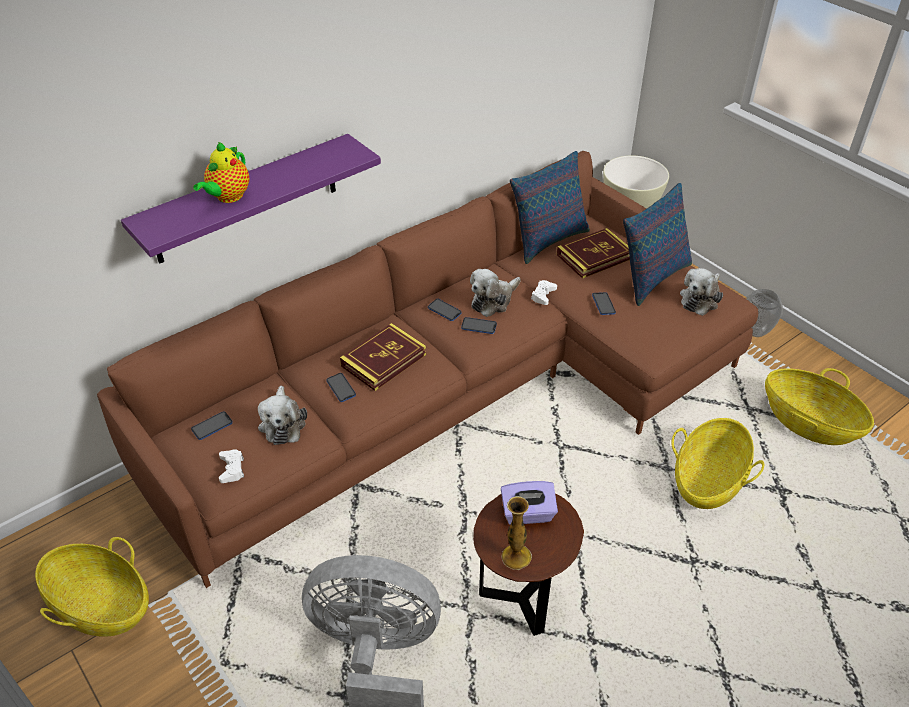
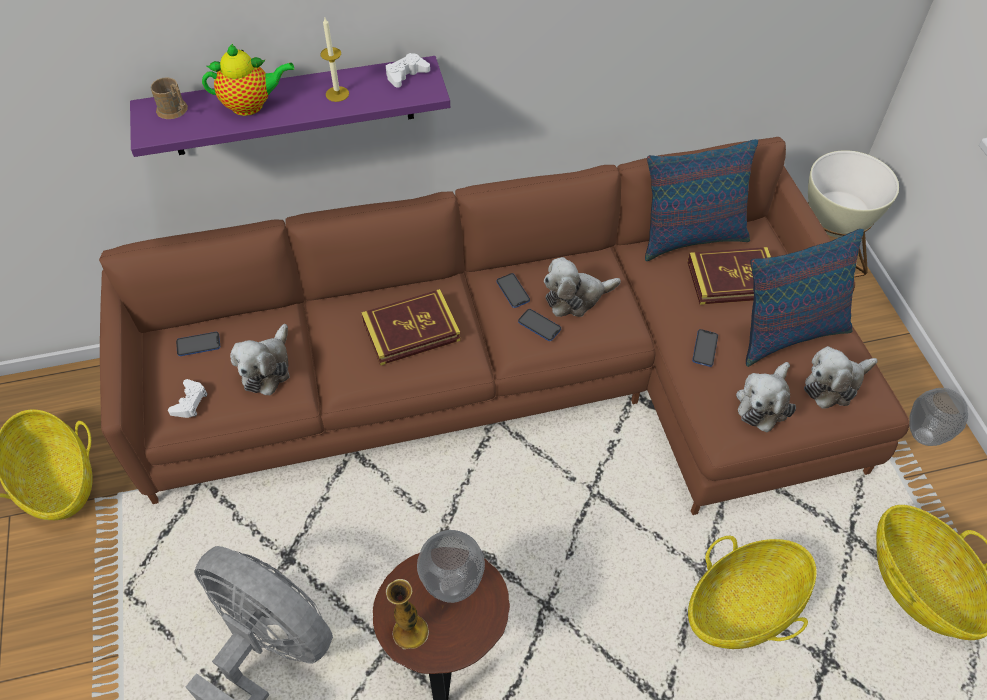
camera: 25 degrees right, 10 degrees up
teapot [193,142,249,203] -> teapot turned 150 degrees counterclockwise [202,44,294,116]
phone [326,373,356,402] -> none
purple tissue box [501,481,558,525] -> vase [417,530,485,603]
white game controller [531,280,557,305] -> white game controller moved to [386,53,430,88]
none -> brown mug [151,77,188,119]
none -> candle [320,18,349,102]
none -> plush toy [736,362,796,432]

